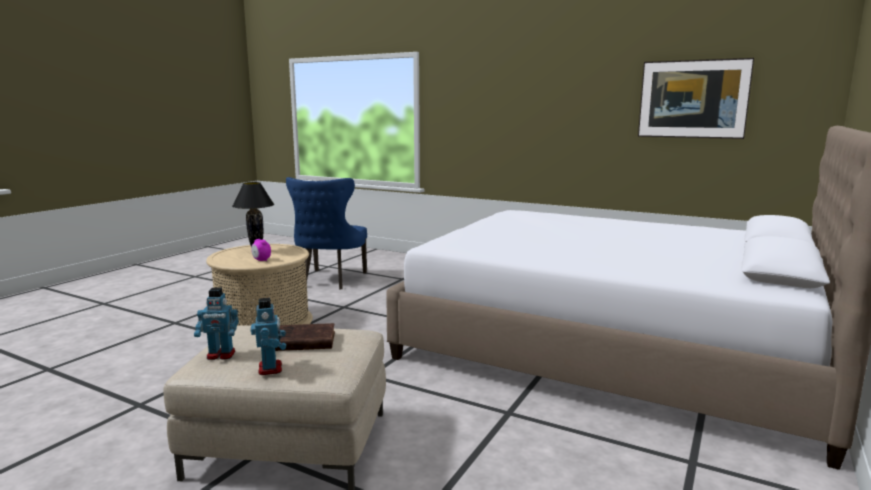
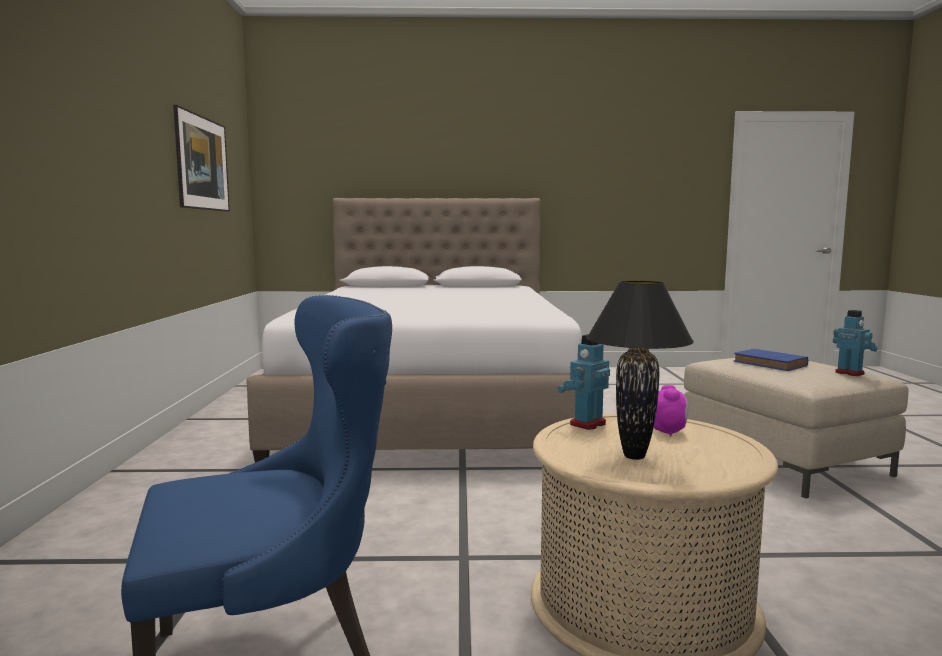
camera: 120 degrees left, 5 degrees down
toy robot [251,298,286,375] -> toy robot moved to [557,334,610,430]
brown book [275,323,335,351] -> blue book [734,349,808,371]

